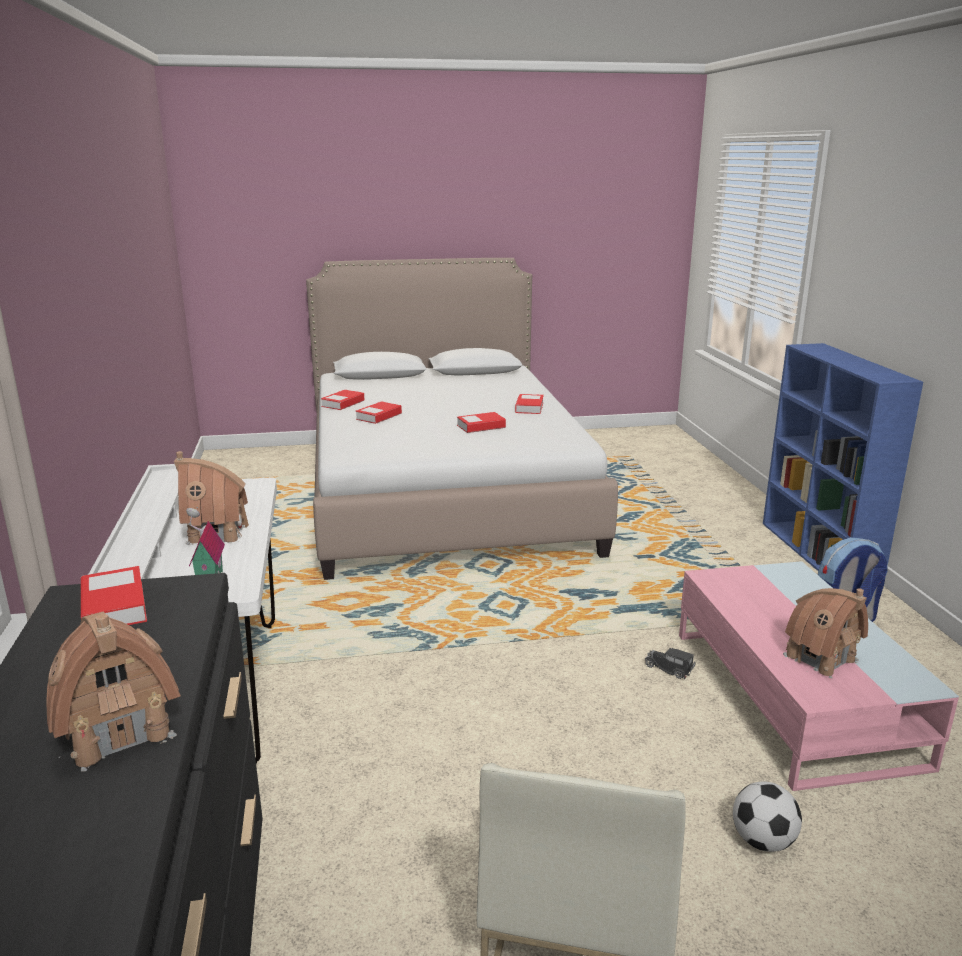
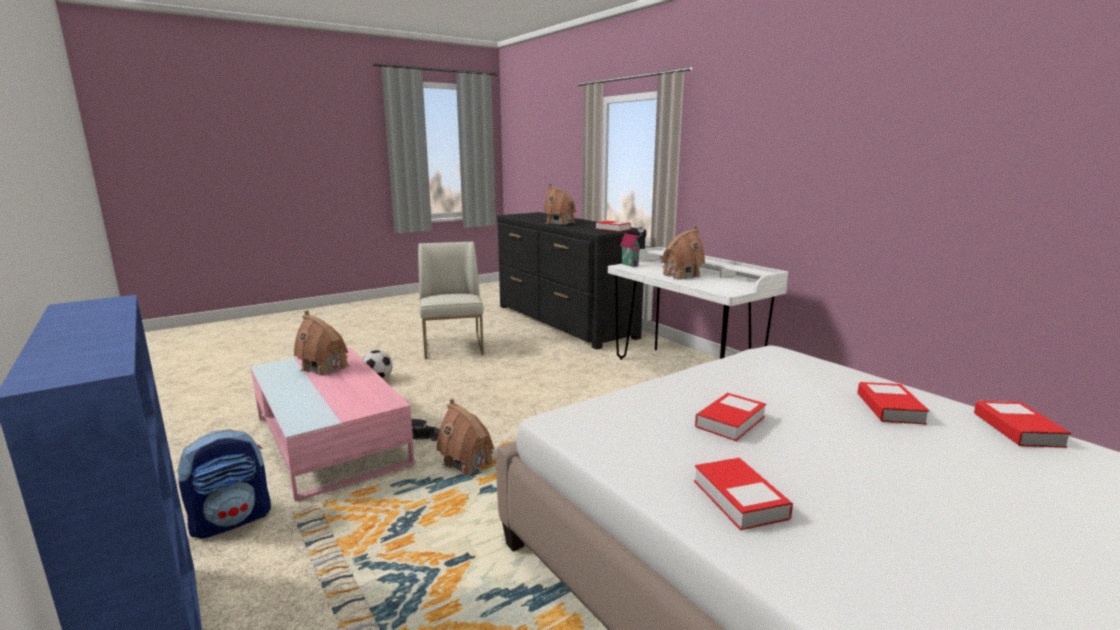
camera: 155 degrees right, 5 degrees down
none -> toy house [436,398,494,475]

